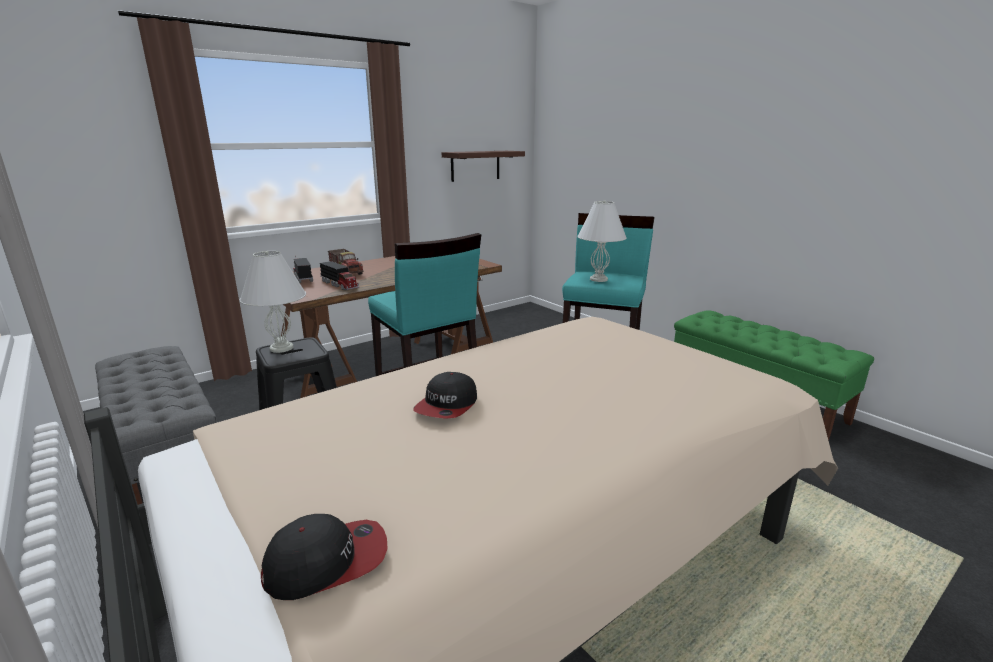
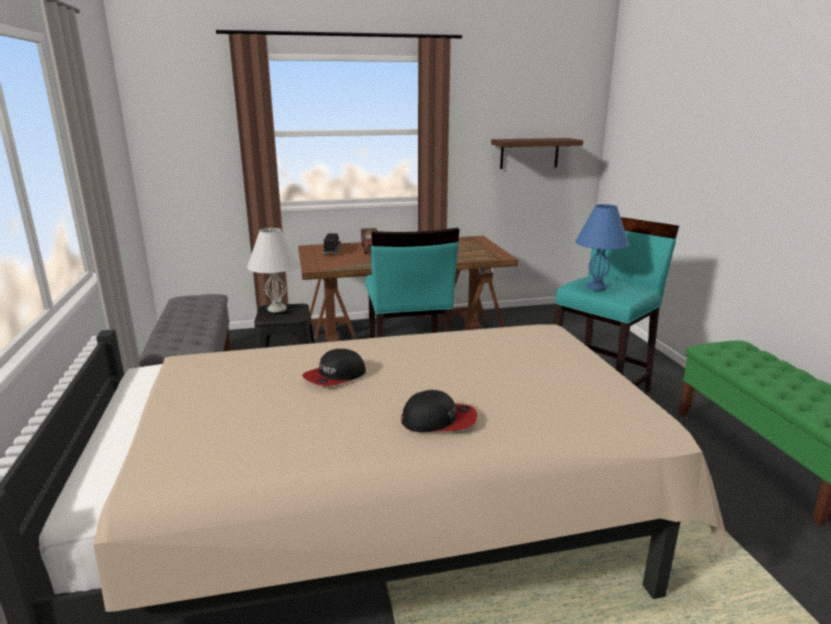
camera: 25 degrees right, 0 degrees up
cap [261,514,388,600] -> cap moved to [401,390,477,432]
toy truck [320,261,359,290] -> none
white table lamp [578,200,627,282] -> blue table lamp [575,204,629,291]

